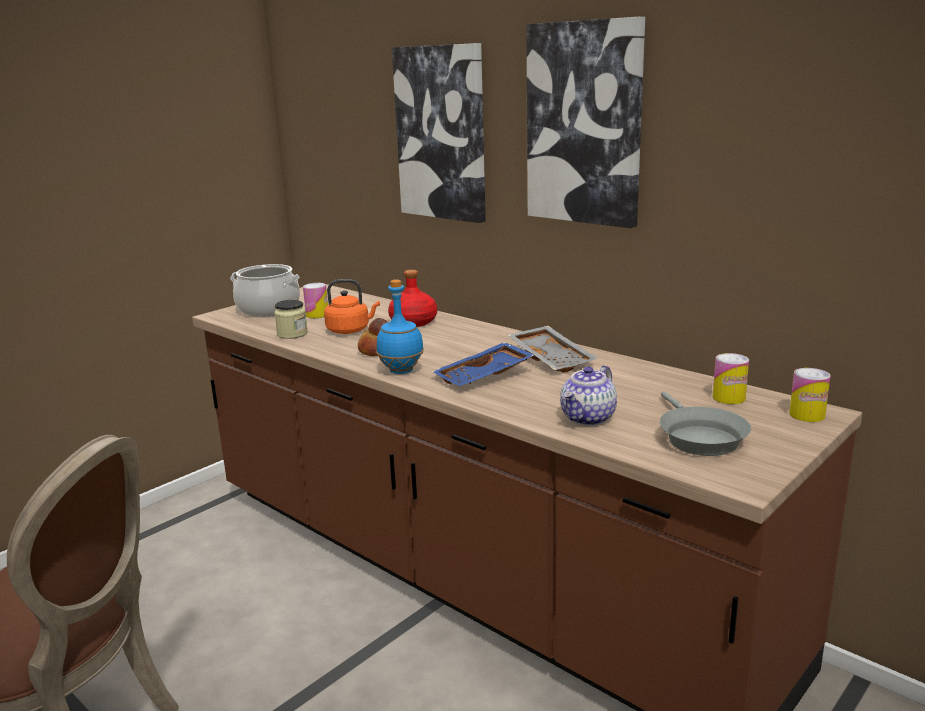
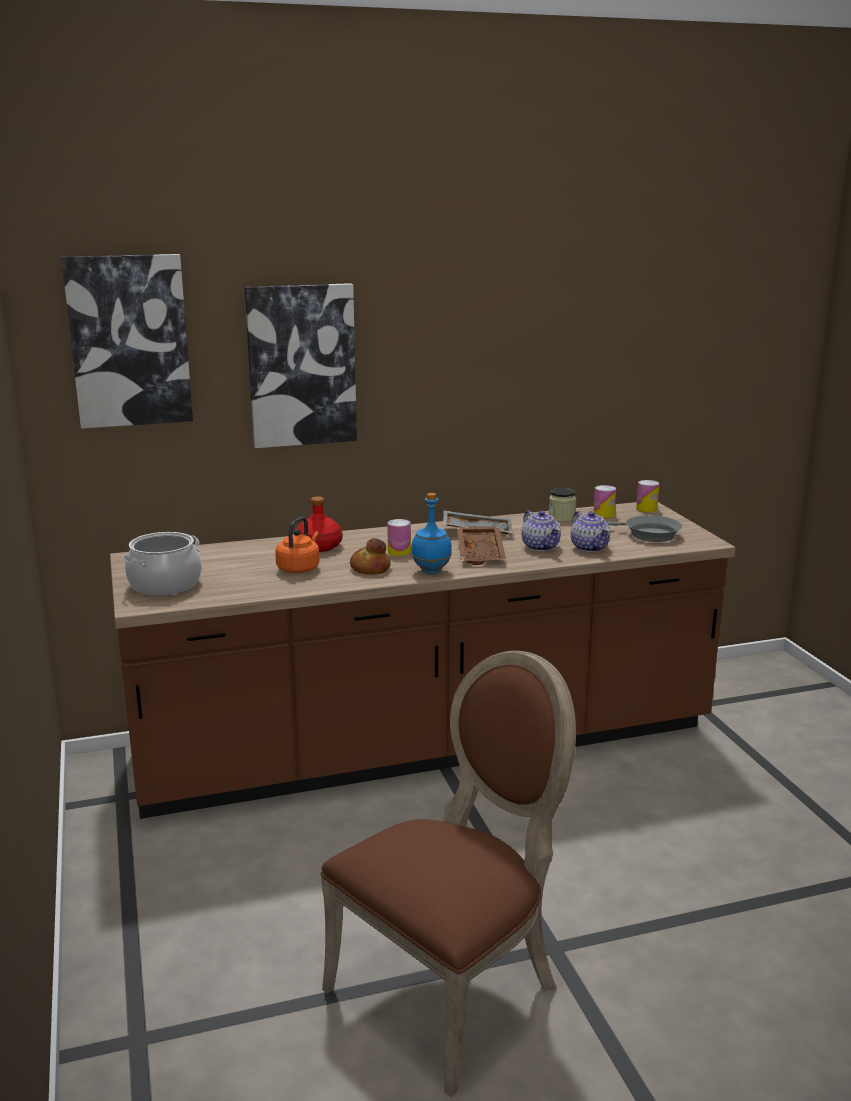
camera: 60 degrees left, 0 degrees up
jar [274,300,308,339] -> jar moved to [549,488,576,522]
can [303,283,328,318] -> can moved to [387,519,411,556]
blue tray [432,342,534,386] -> brown tray [457,526,506,565]
picture [526,17,645,228] -> picture moved to [61,254,193,429]
none -> teapot [521,511,561,551]

